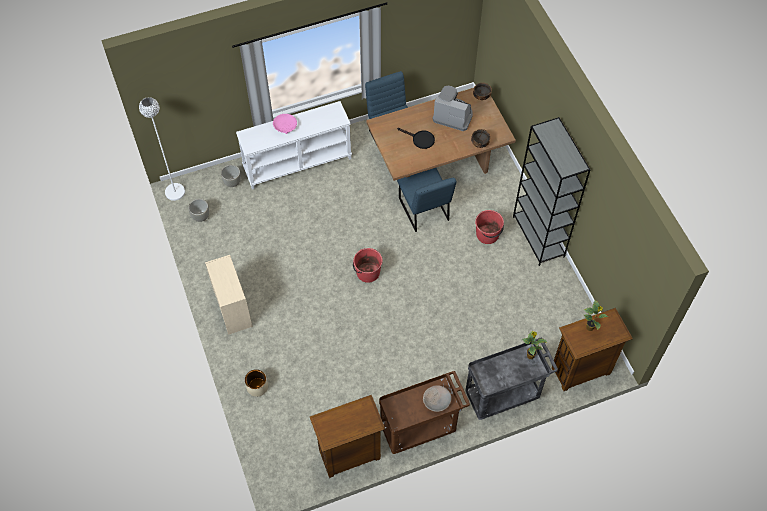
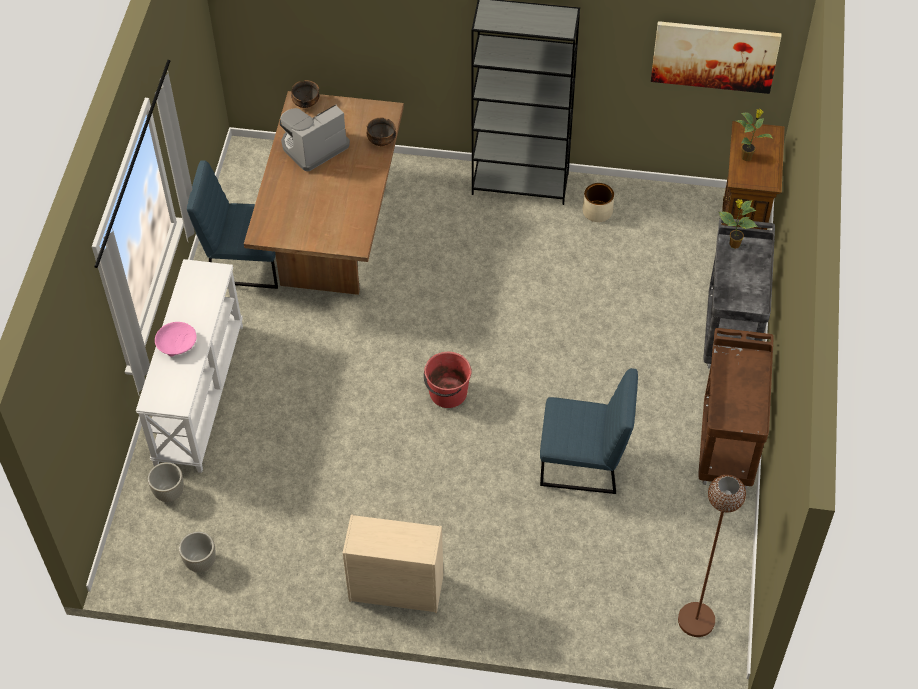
camera: 60 degrees left, 5 degrees down
white floor lamp [139,97,185,201] -> none
beige planter [245,369,268,397] -> beige planter moved to [583,183,614,222]
brown cabinet [310,395,385,478] -> none
black frying pan [397,128,435,149] -> none
blue chair [397,168,457,232] -> blue chair moved to [540,368,638,494]
beige bowl [423,385,451,412] -> none
red bucket [475,210,504,244] -> none
none -> picture [651,21,782,94]
none -> brown floor lamp [678,475,746,637]

